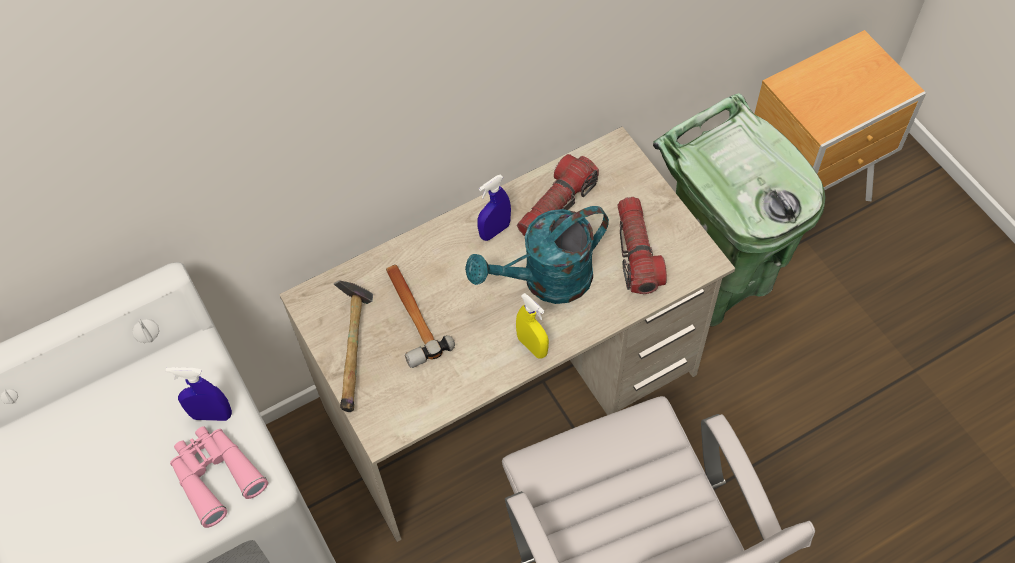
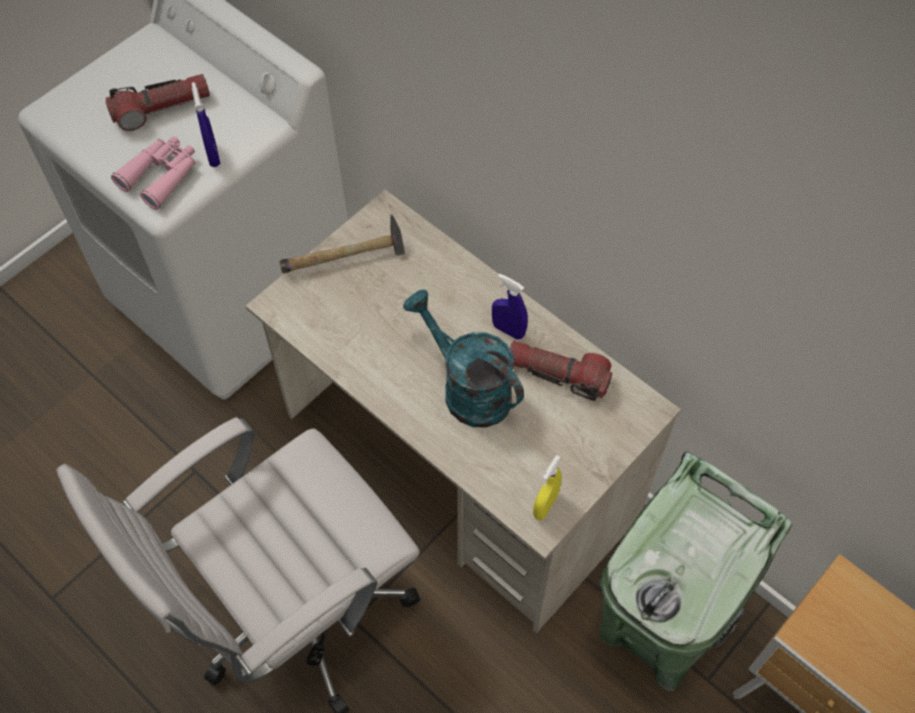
camera: 70 degrees right, 0 degrees up
hammer [386,265,455,368] -> none
yellow spray bottle [516,293,549,358] -> yellow spray bottle moved to [533,455,562,520]
flashlight [617,197,667,294] -> flashlight moved to [106,74,210,131]

